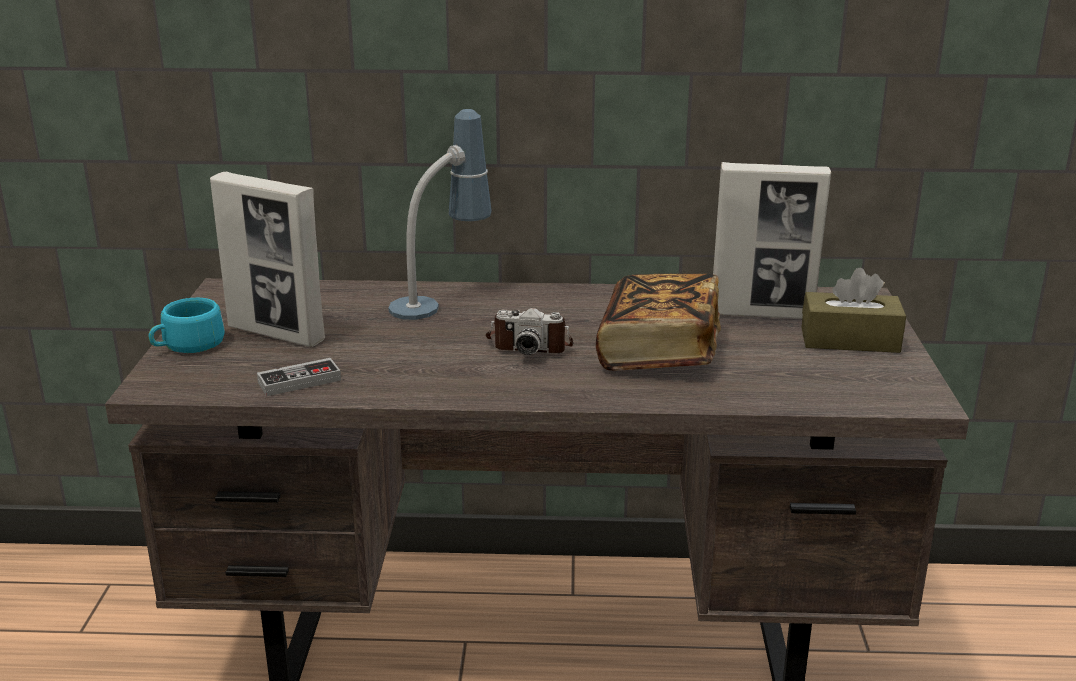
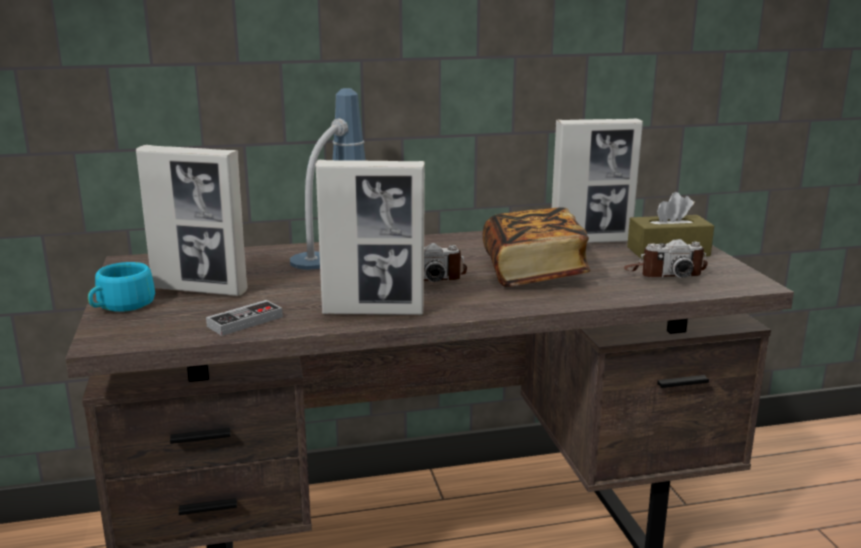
camera: 15 degrees left, 5 degrees down
none -> picture frame [315,160,425,315]
none -> camera [624,239,708,278]

